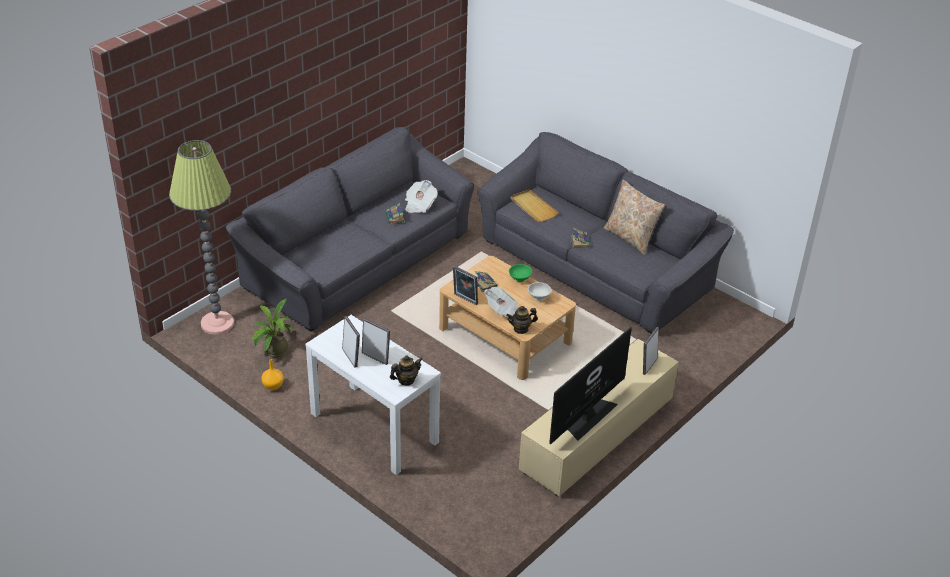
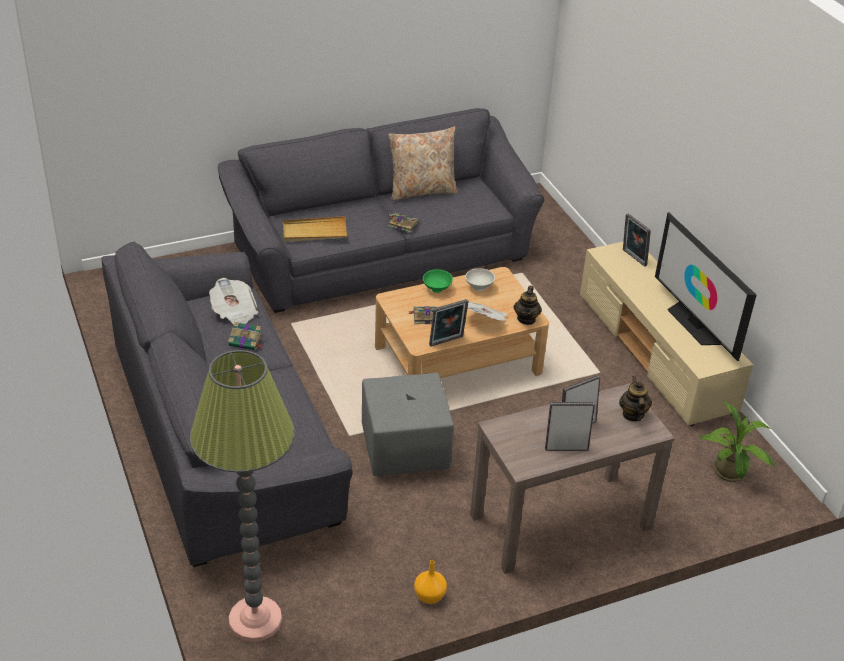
camera: 65 degrees left, 0 degrees up
potted plant [252,298,295,357] -> potted plant moved to [699,400,775,482]
white console table [305,315,441,475] -> brown console table [470,383,675,574]
none -> grey ottoman [362,373,454,477]

